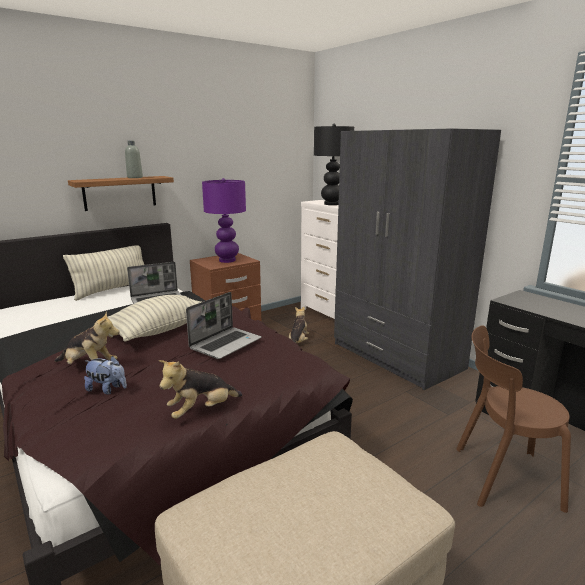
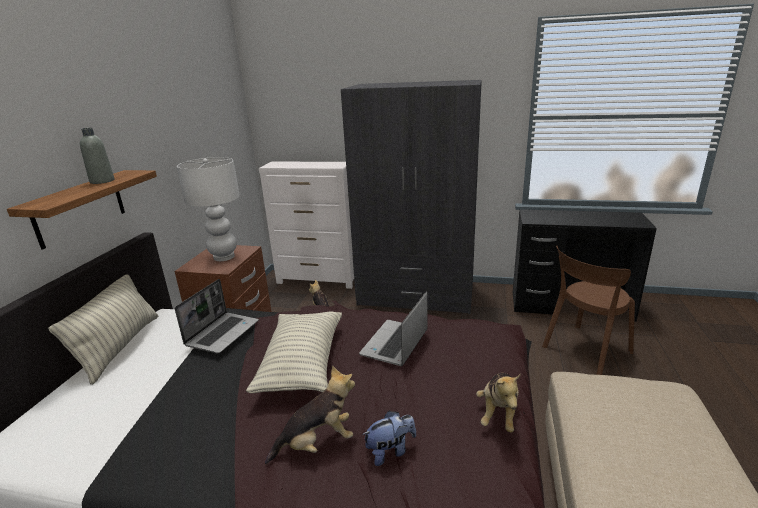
camera: 40 degrees left, 5 degrees up
laptop [186,292,262,359] -> laptop turned 150 degrees counterclockwise [359,291,428,366]
purple table lamp [202,178,246,263] -> white table lamp [177,157,240,261]
black table lamp [314,124,354,205] -> none

